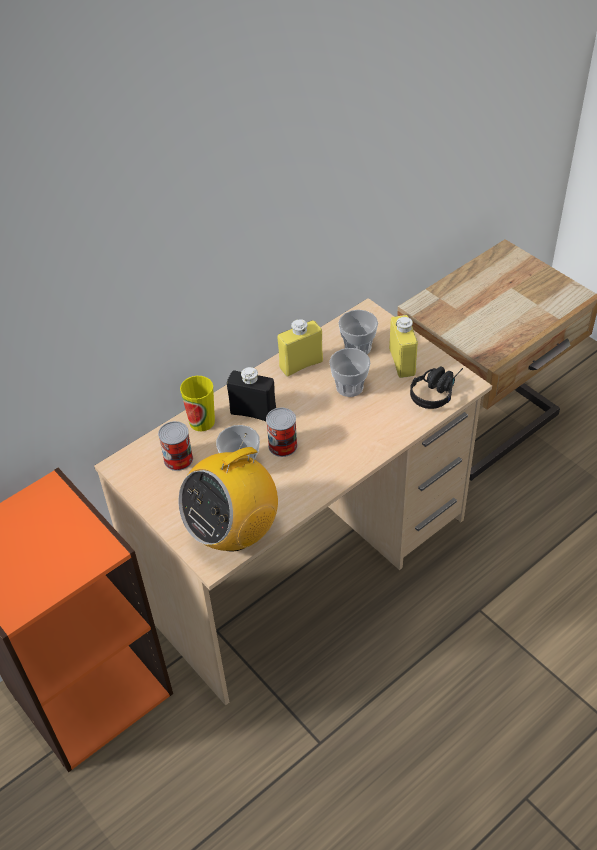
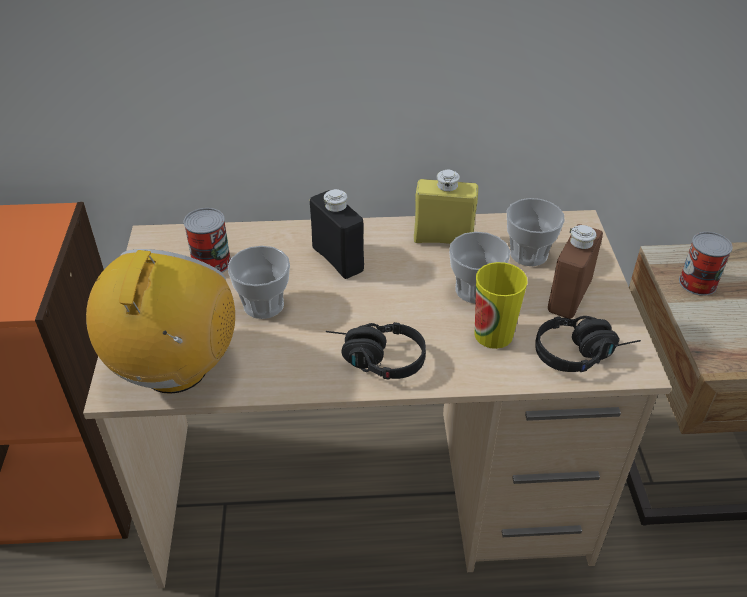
camera: 35 degrees right, 5 degrees down
radio [178,433,278,552] -> radio turned 105 degrees clockwise [86,249,235,394]
cup [180,376,215,431] -> cup moved to [475,262,527,349]
can [266,408,297,457] -> can moved to [679,232,733,296]
yellow bottle [389,315,418,378] -> brown bottle [548,224,603,319]
none -> black headphones [326,322,426,380]

